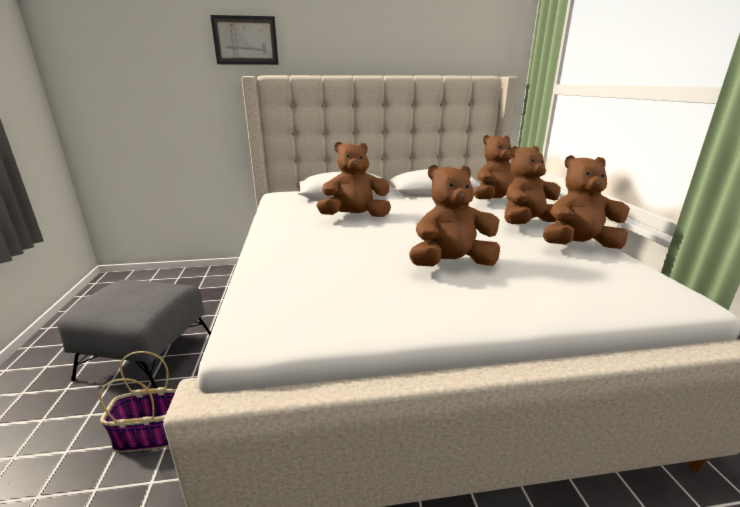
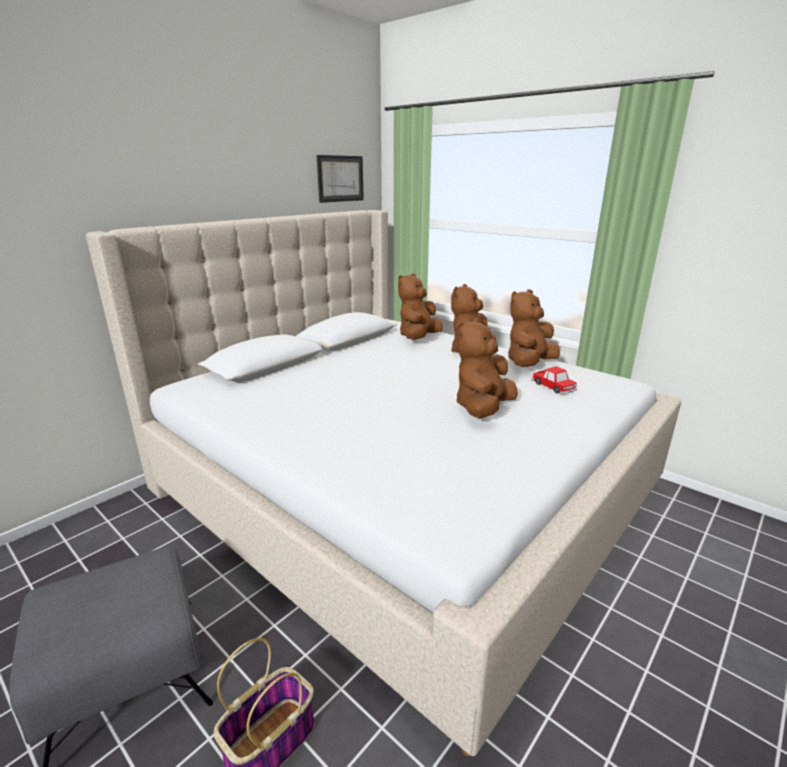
camera: 40 degrees left, 0 degrees up
picture [210,15,279,65] -> picture moved to [316,155,364,203]
brown plush toy [316,142,391,217] -> none
none -> toy car [531,366,577,394]

